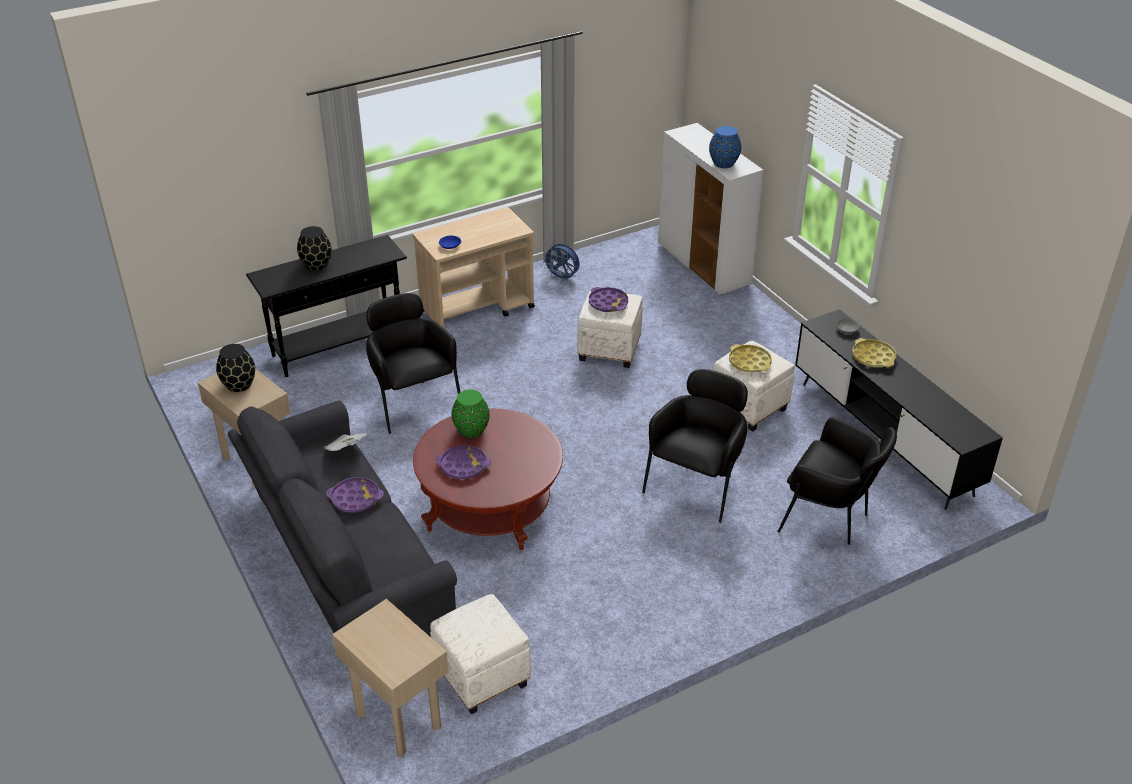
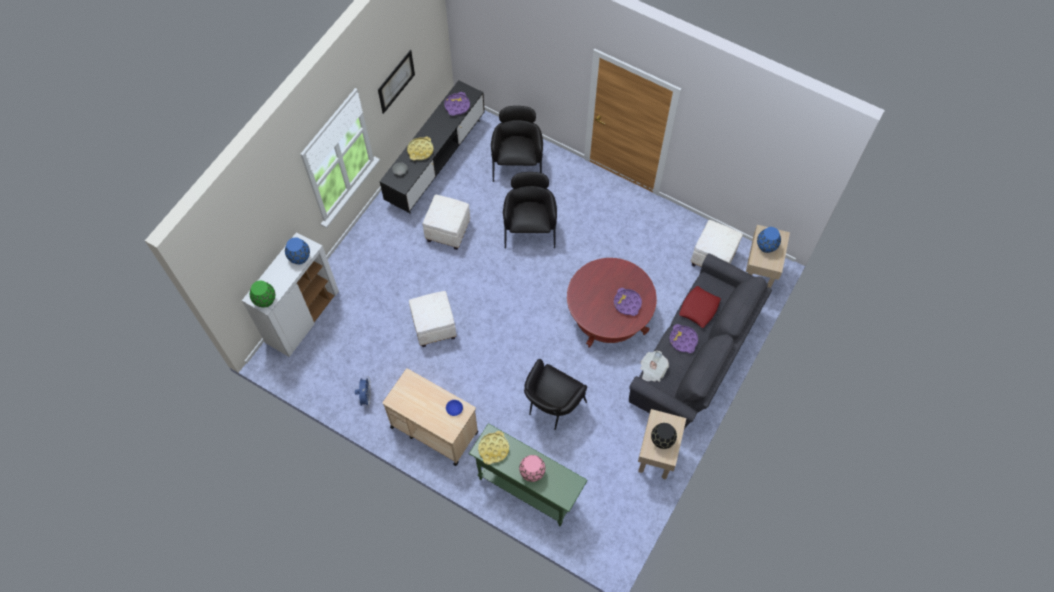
camera: 120 degrees left, 25 degrees up
black console table [246,235,407,377] -> green console table [469,423,588,526]
black vase [297,226,332,271] -> pink vase [519,455,545,482]
green vase [451,389,490,438] -> green vase moved to [250,281,275,307]
purple tray [589,287,628,312] -> purple tray moved to [444,92,470,116]
black armchair [642,369,748,523] -> black armchair turned 90 degrees clockwise [503,172,557,249]
yellow tray [729,344,772,373] -> yellow tray moved to [478,431,509,465]
none -> picture [378,50,415,114]
none -> red pillow [679,286,721,328]
none -> blue vase [757,227,781,253]

